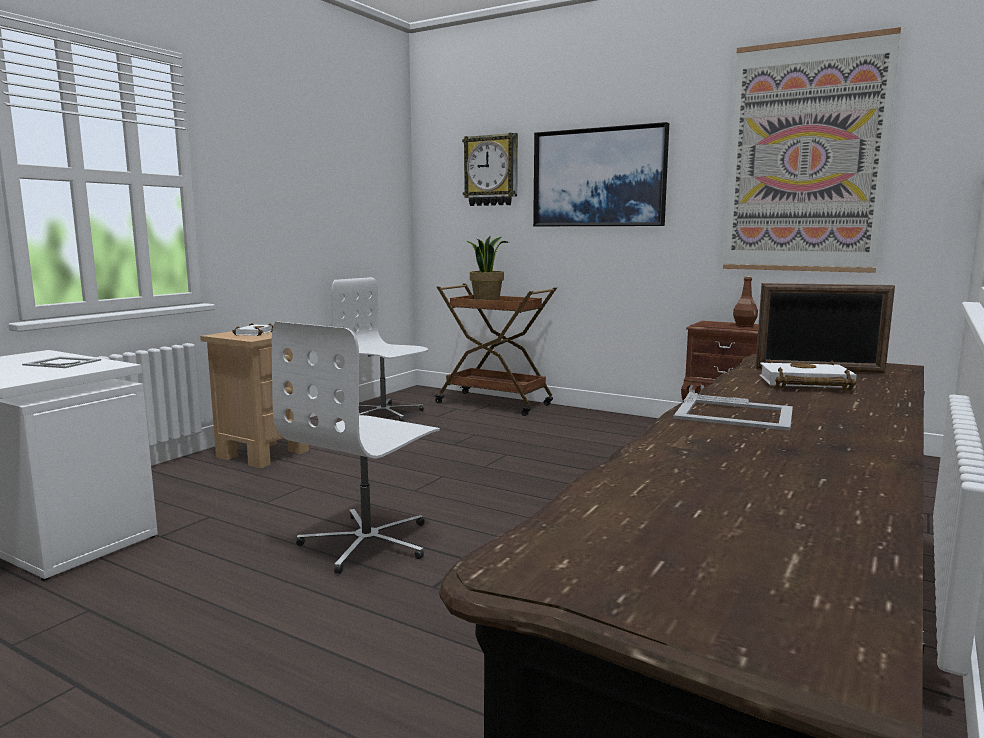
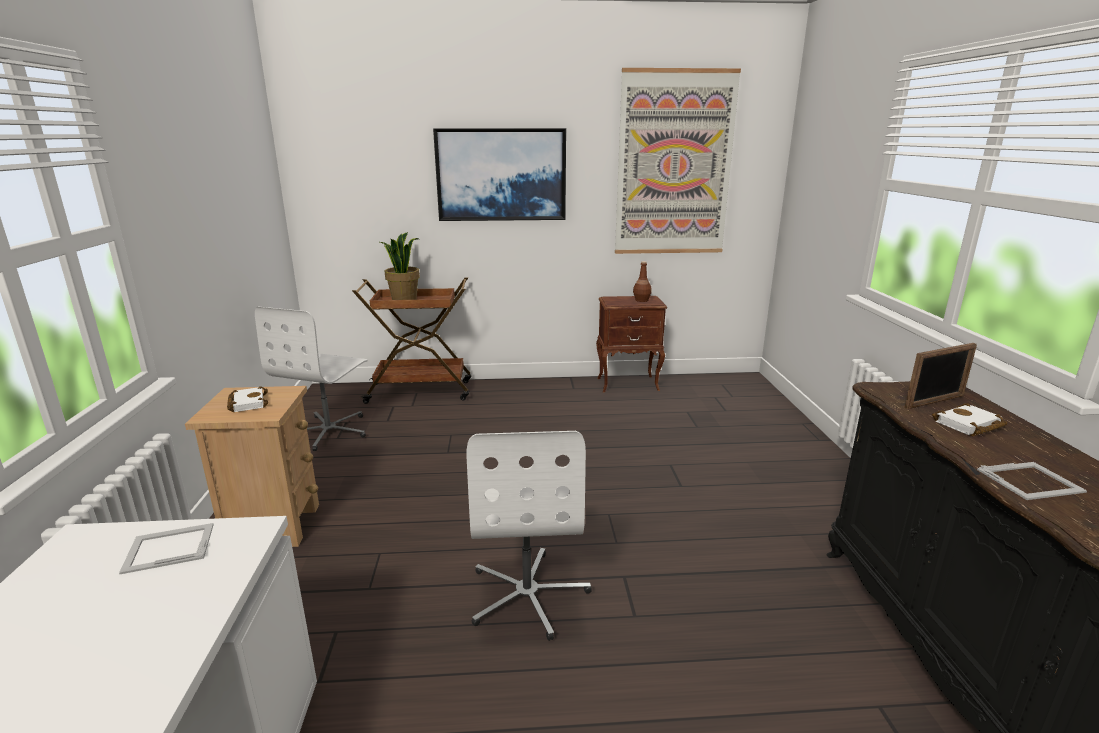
camera: 35 degrees left, 10 degrees up
white office chair [332,277,428,422] -> white office chair turned 75 degrees counterclockwise [255,307,368,451]
wall clock [462,133,518,206] -> none

